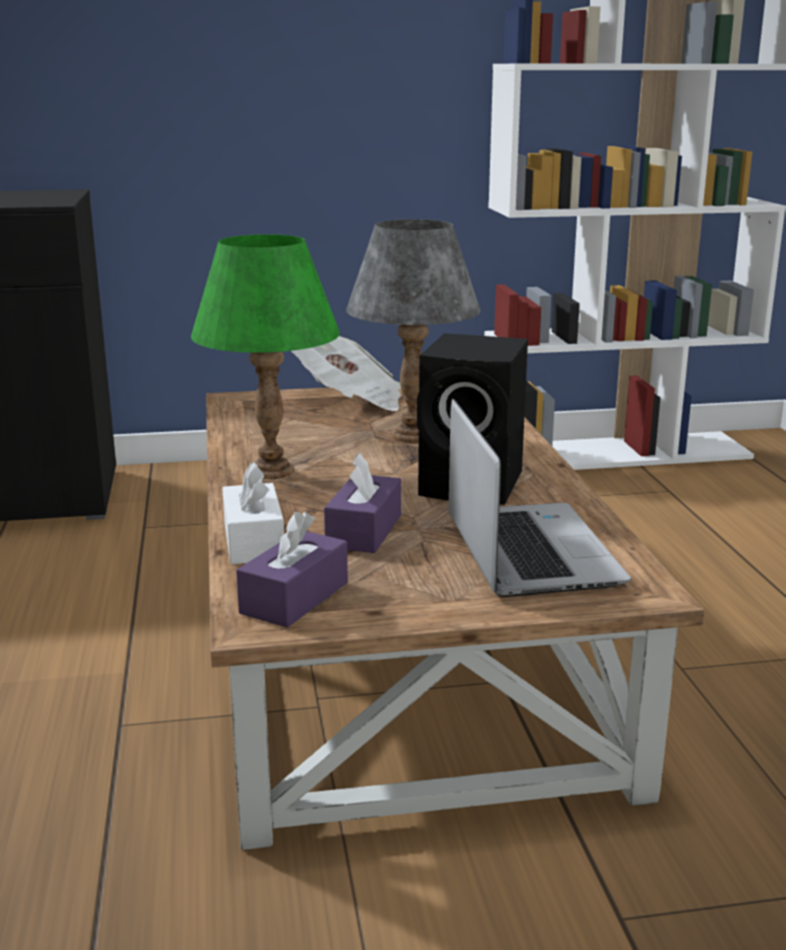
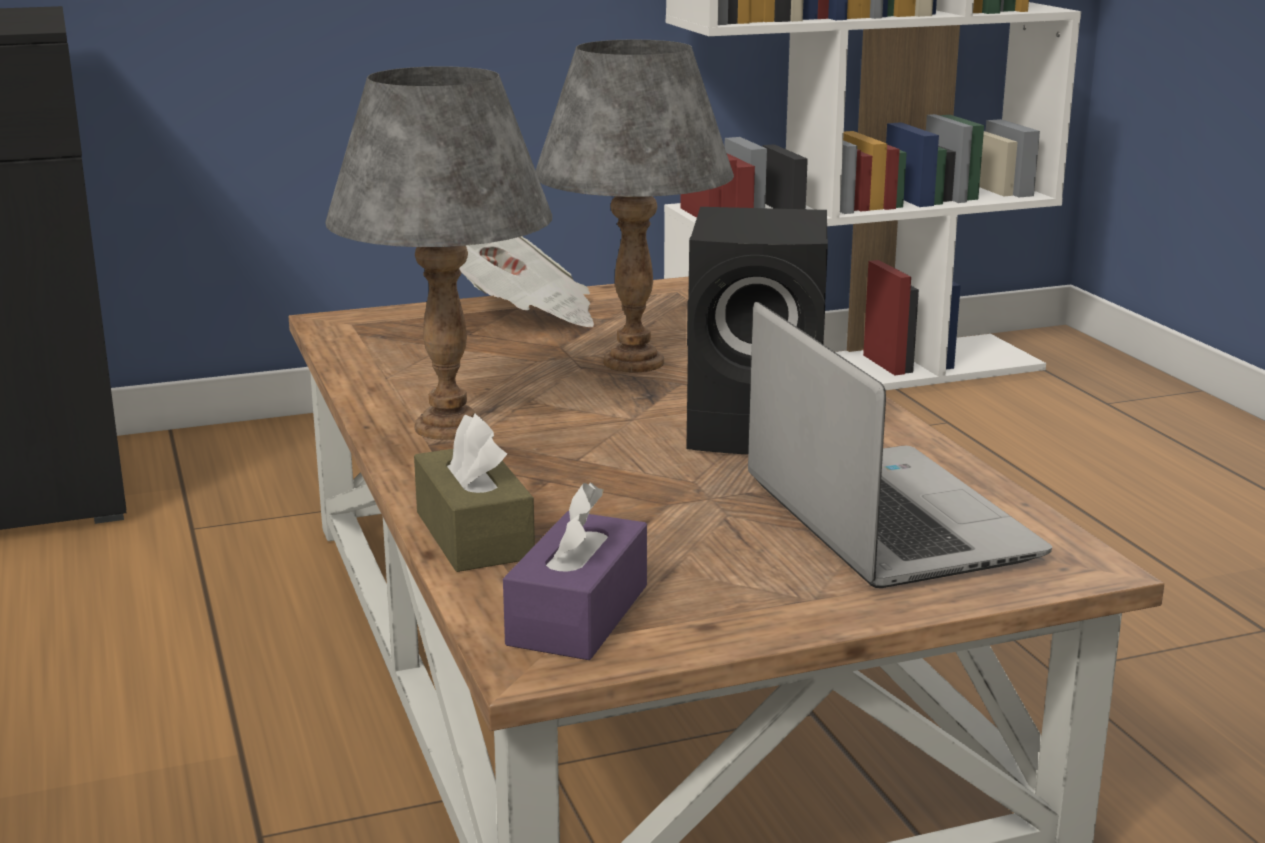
camera: 10 degrees left, 0 degrees up
green table lamp [191,234,340,479] -> grey table lamp [325,66,552,440]
white tissue box [222,462,284,564] -> brown tissue box [414,414,535,572]
purple tissue box [324,453,401,553] -> none

